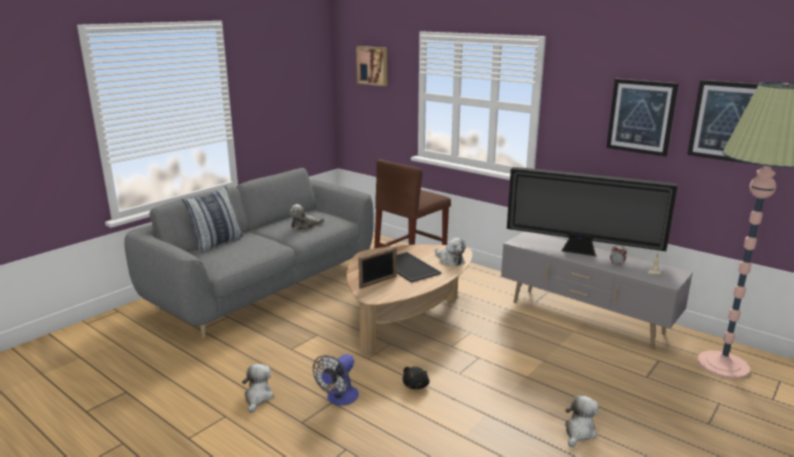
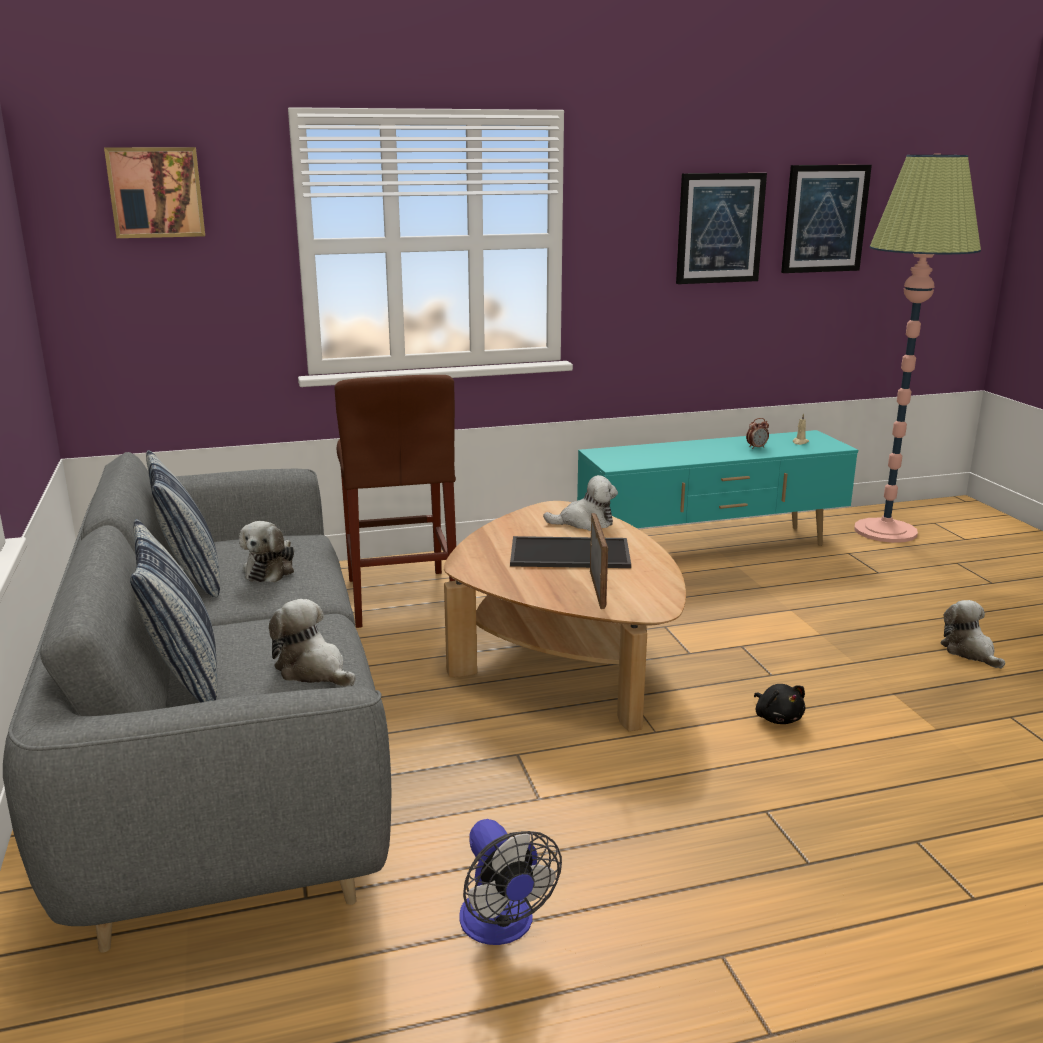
camera: 55 degrees left, 0 degrees up
plush toy [242,364,274,413] -> plush toy moved to [269,599,356,687]
fan [313,354,359,405] -> fan moved to [460,819,562,945]
grey tv stand [501,231,693,349] -> turquoise tv stand [577,430,858,546]
television [507,167,677,256] -> none
none -> pillow [146,450,220,597]

